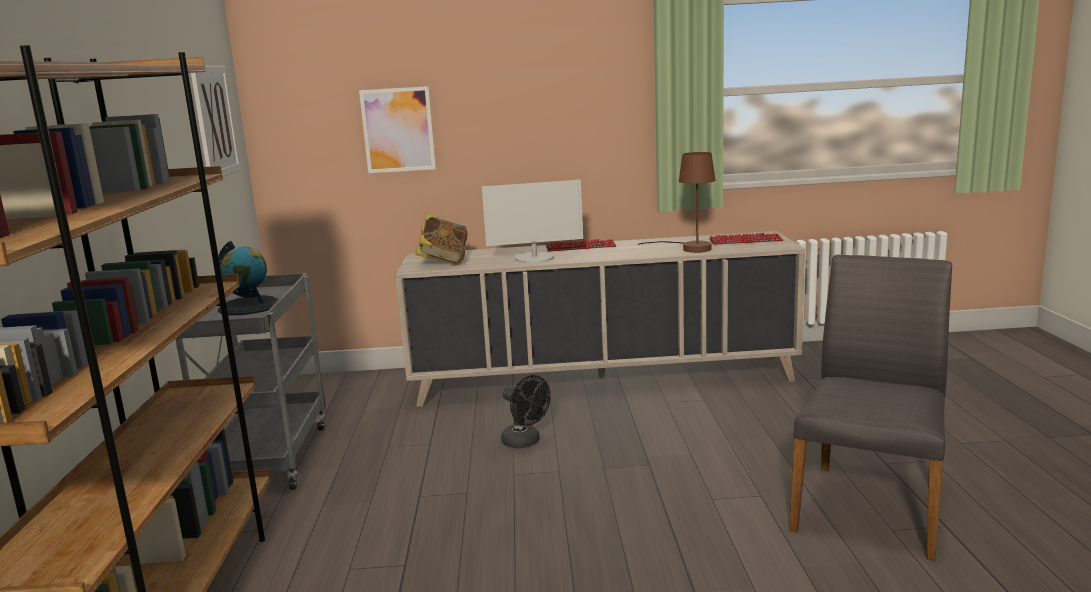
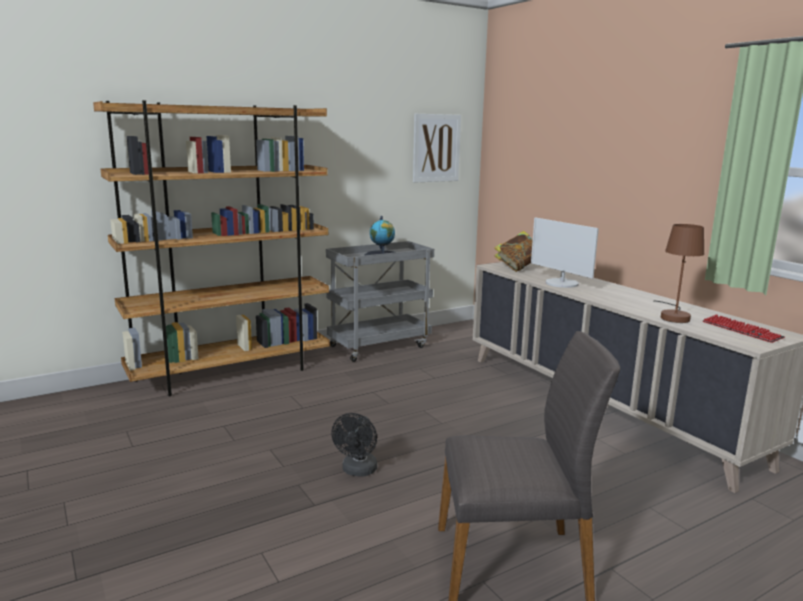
camera: 60 degrees right, 0 degrees up
picture [359,86,436,173] -> none
black fan [501,375,551,448] -> black fan moved to [331,413,377,476]
keyboard [546,239,616,252] -> none

